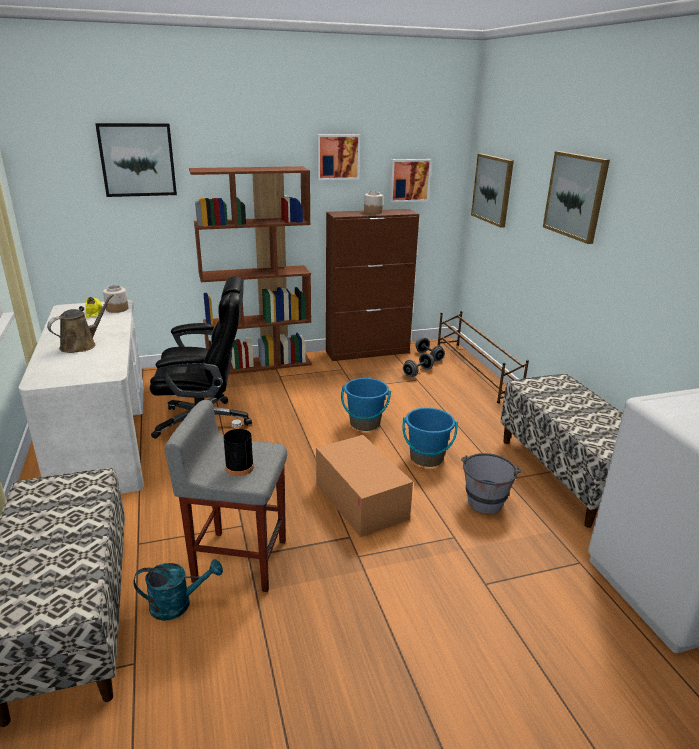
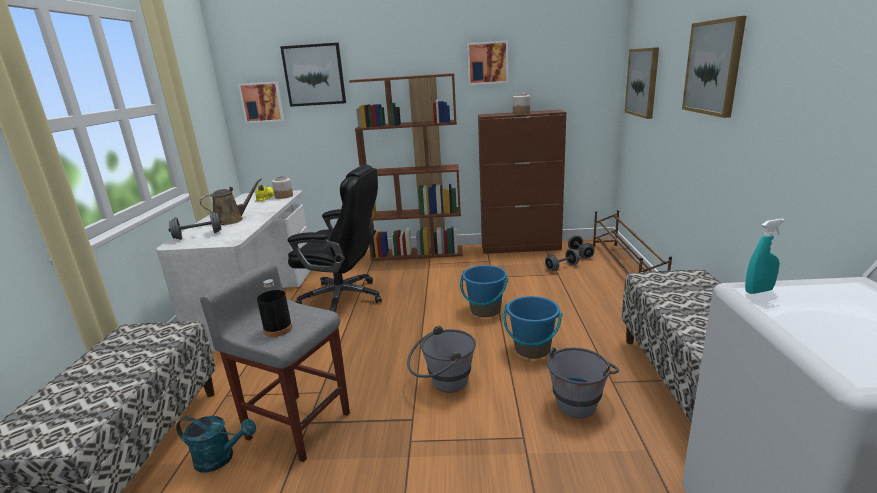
camera: 20 degrees right, 5 degrees down
cardboard box [316,435,413,537] -> grey bucket [407,326,476,393]
picture [389,159,432,202] -> picture moved to [238,81,285,123]
none -> grey dumbbell [168,211,222,240]
none -> turquoise spray bottle [745,219,785,294]

